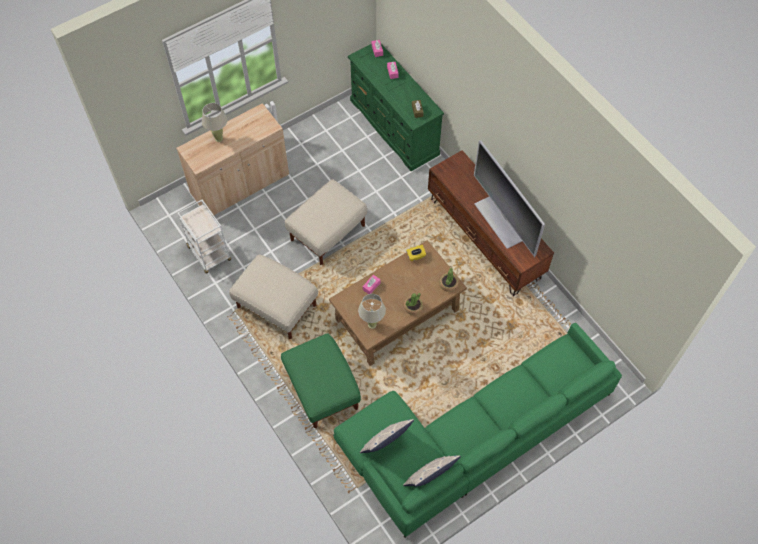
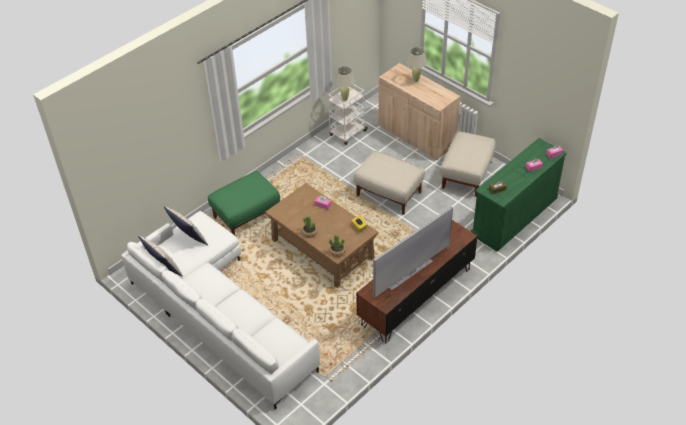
camera: 80 degrees right, 15 degrees down
beige ottoman [229,255,318,339] -> beige ottoman moved to [440,131,496,197]
green sofa [334,323,622,538] -> white sofa [121,211,320,410]
beige table lamp [358,294,386,329] -> beige table lamp moved to [335,66,355,102]

